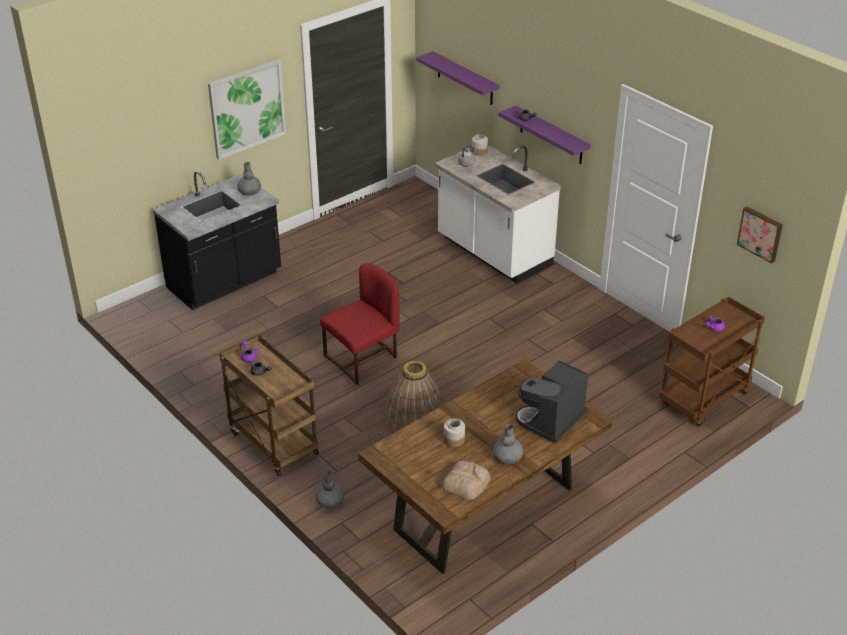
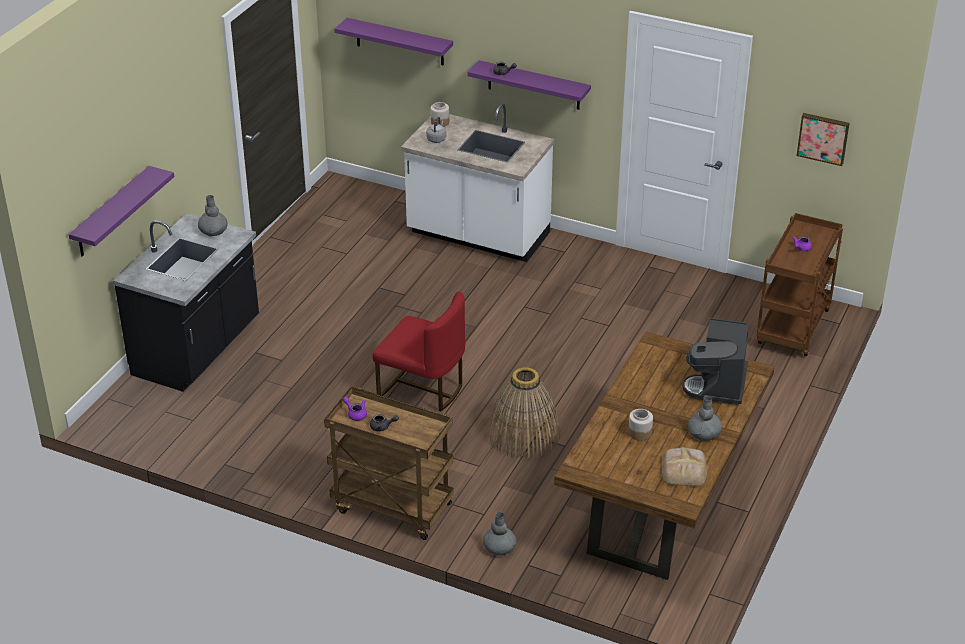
camera: 25 degrees left, 0 degrees up
picture [208,59,286,160] -> none
red chair [320,263,400,385] -> red chair turned 90 degrees clockwise [373,291,465,411]
none -> purple shelf [69,166,174,256]

